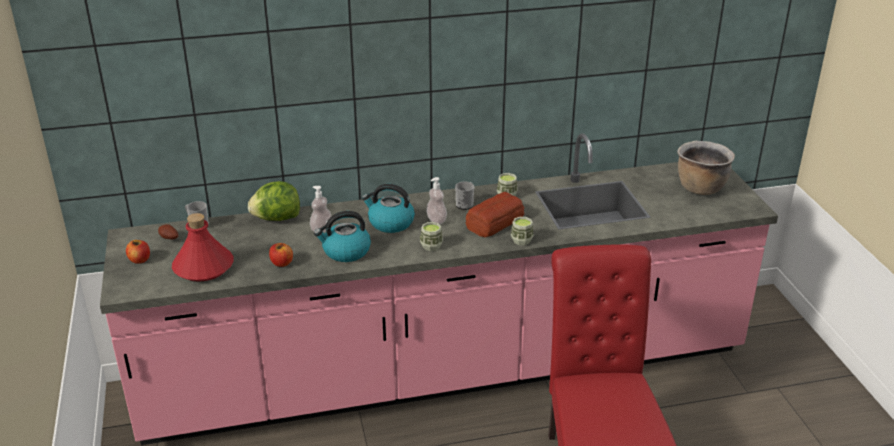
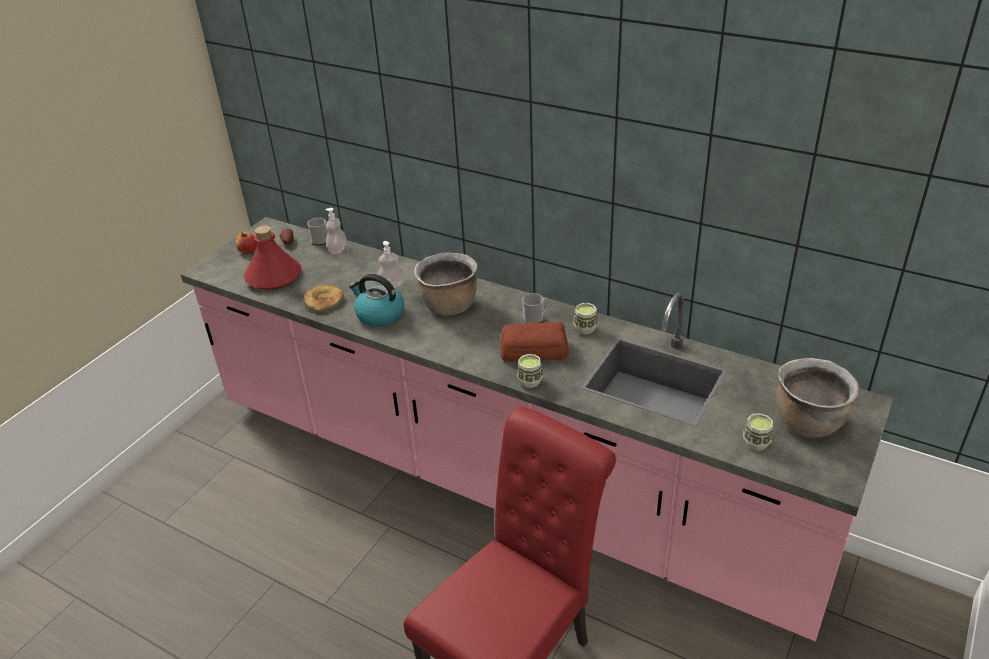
camera: 45 degrees right, 5 degrees up
lettuce [248,181,300,221] -> none
apple [269,243,293,267] -> bread [303,284,344,312]
kettle [362,184,415,233] -> brown cooking pot [414,253,477,316]
cup [420,222,443,251] -> cup moved to [743,413,773,451]
soap dispenser [426,177,447,224] -> soap dispenser moved to [325,208,346,254]

